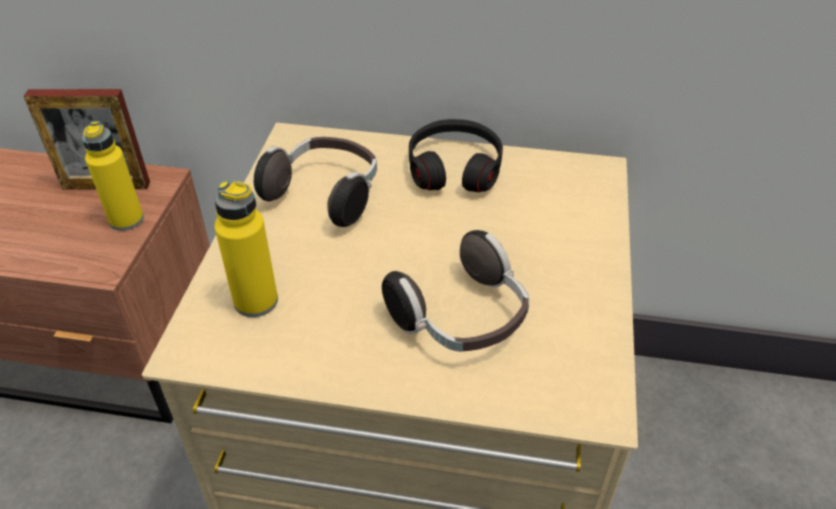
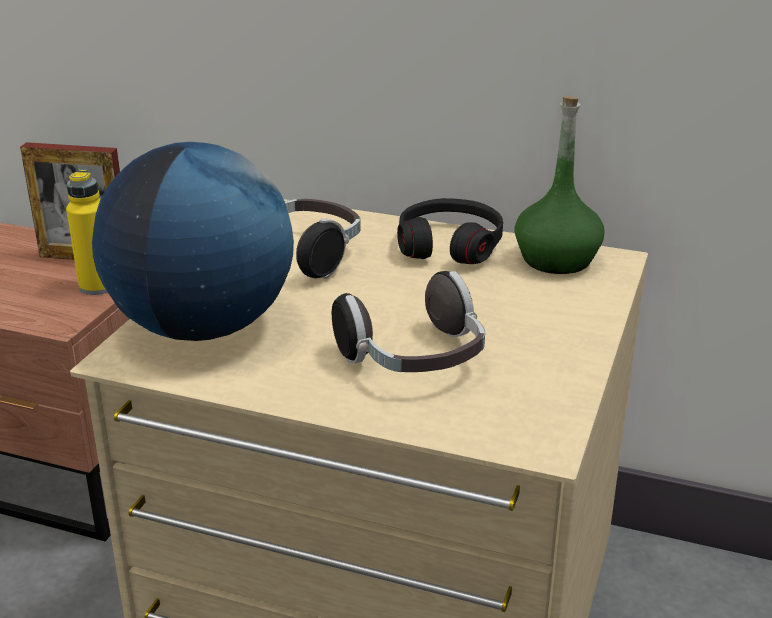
camera: 10 degrees right, 15 degrees down
yellow bottle [214,180,278,317] -> globe [92,142,294,341]
none -> green bottle [514,96,605,274]

